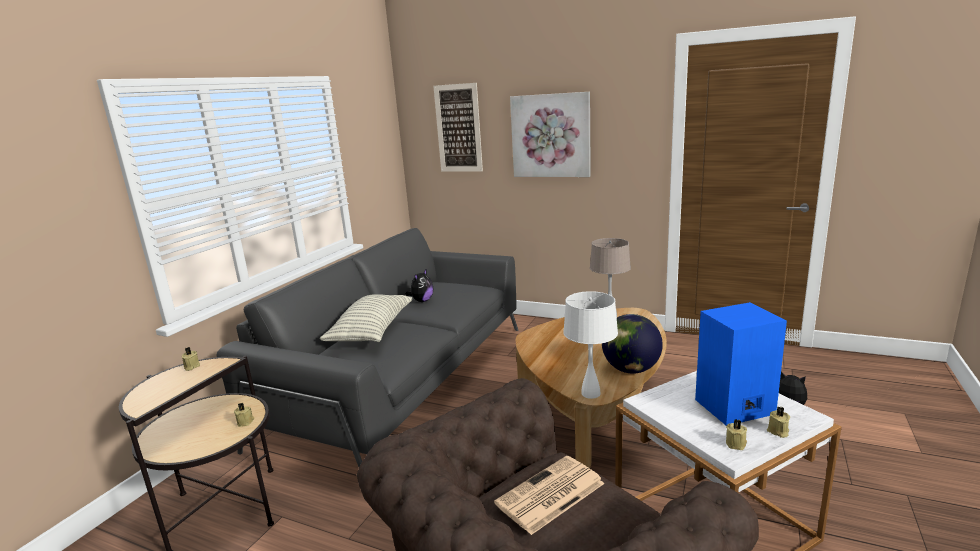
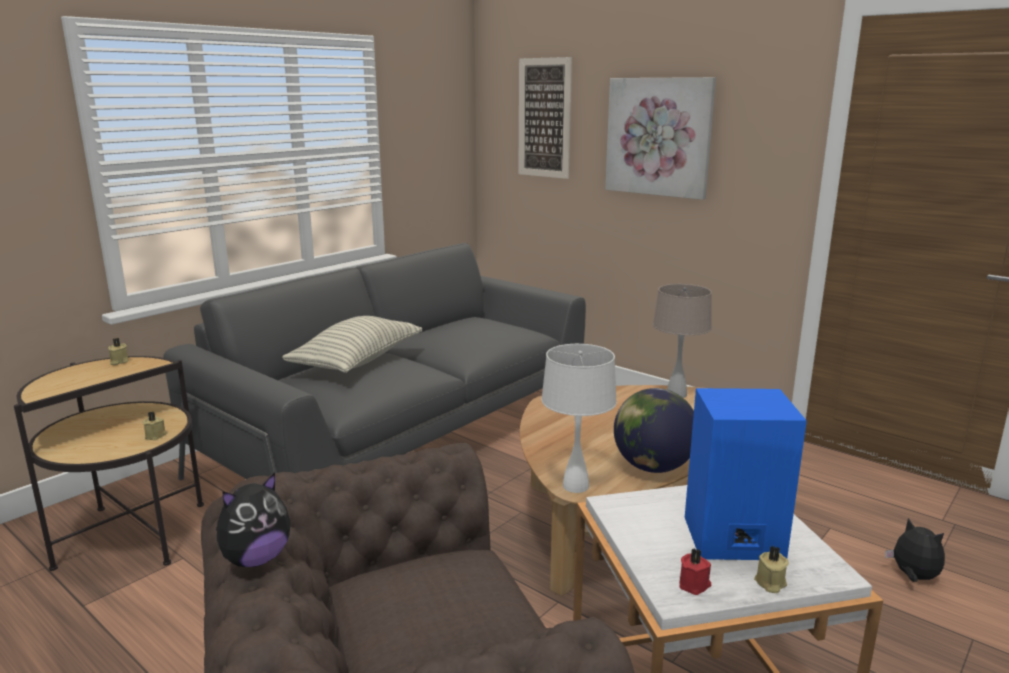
camera: 15 degrees right, 0 degrees up
plush toy [405,270,433,302] -> plush toy moved to [216,473,291,567]
newspaper [494,456,605,535] -> none
beige candle [726,419,747,450] -> red candle [680,549,711,595]

